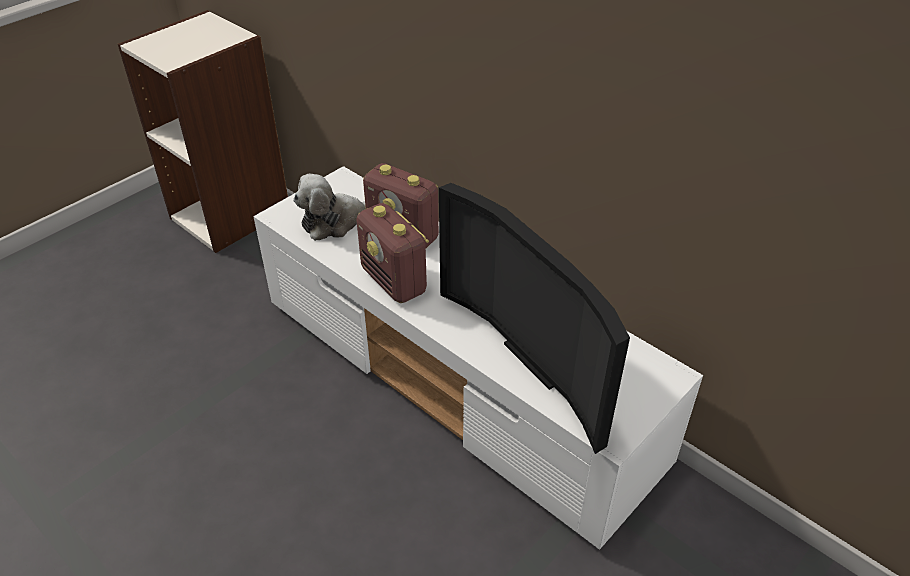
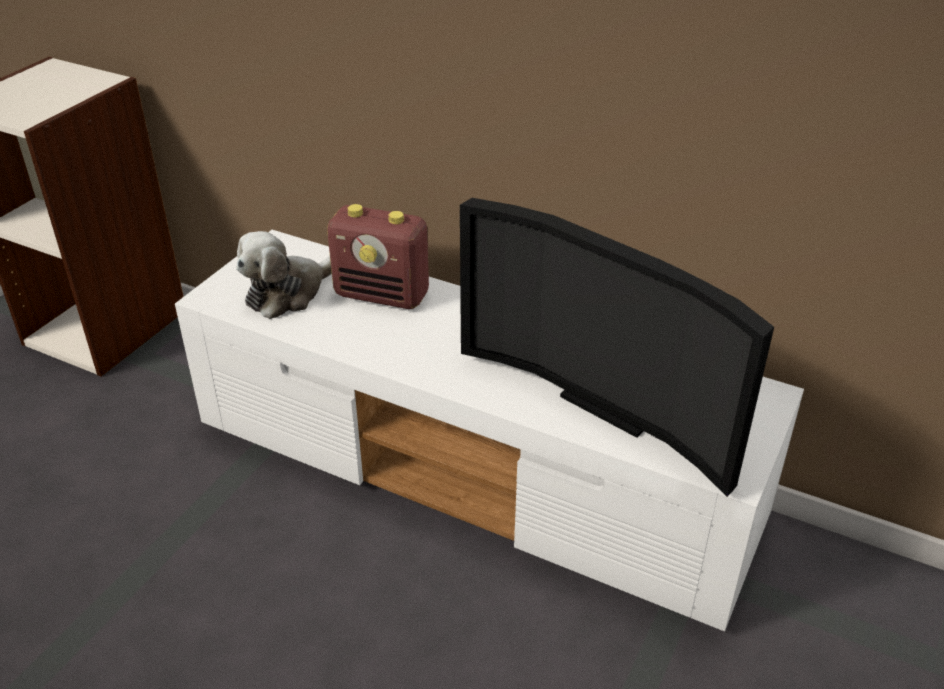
camera: 15 degrees left, 5 degrees down
radio [356,203,429,303] -> none

